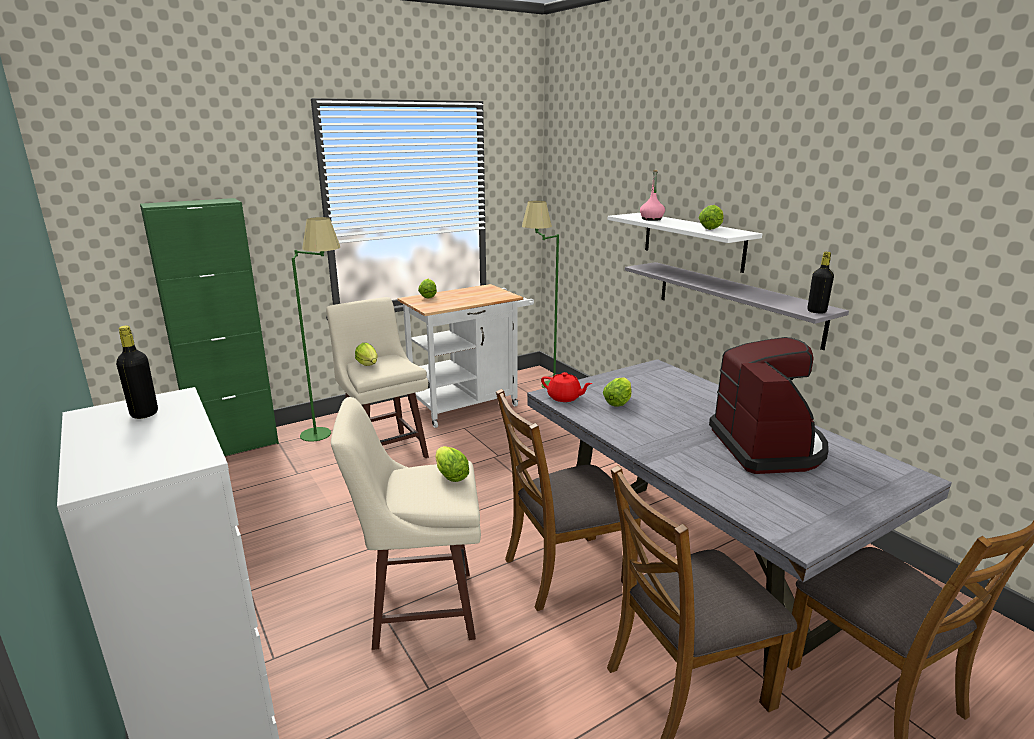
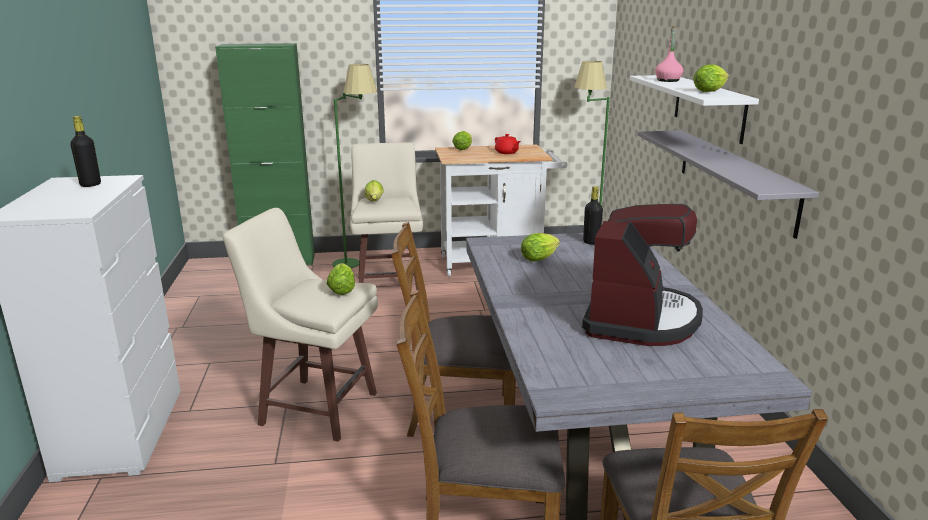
camera: 25 degrees right, 0 degrees up
red teapot [541,372,592,402] -> red teapot moved to [495,134,521,154]
black bottle [807,252,834,313] -> black bottle moved to [583,186,603,245]

